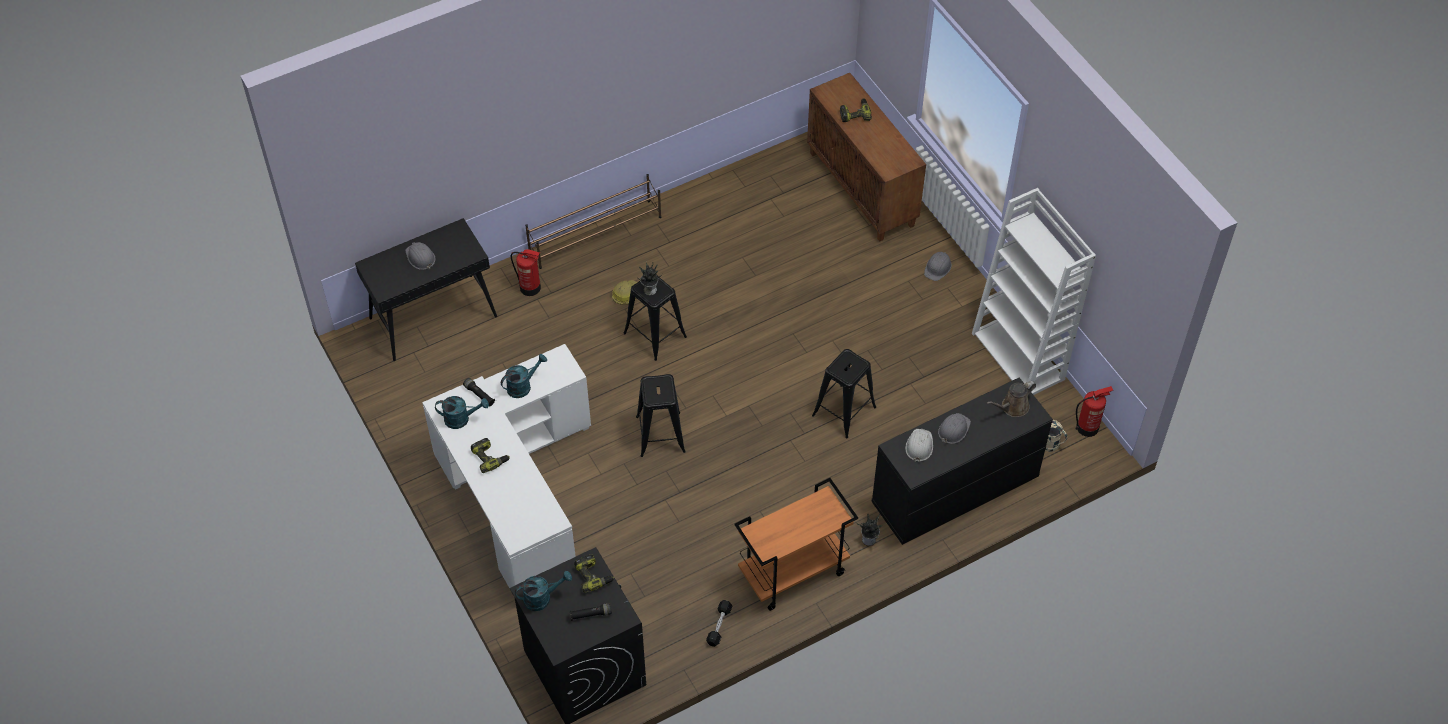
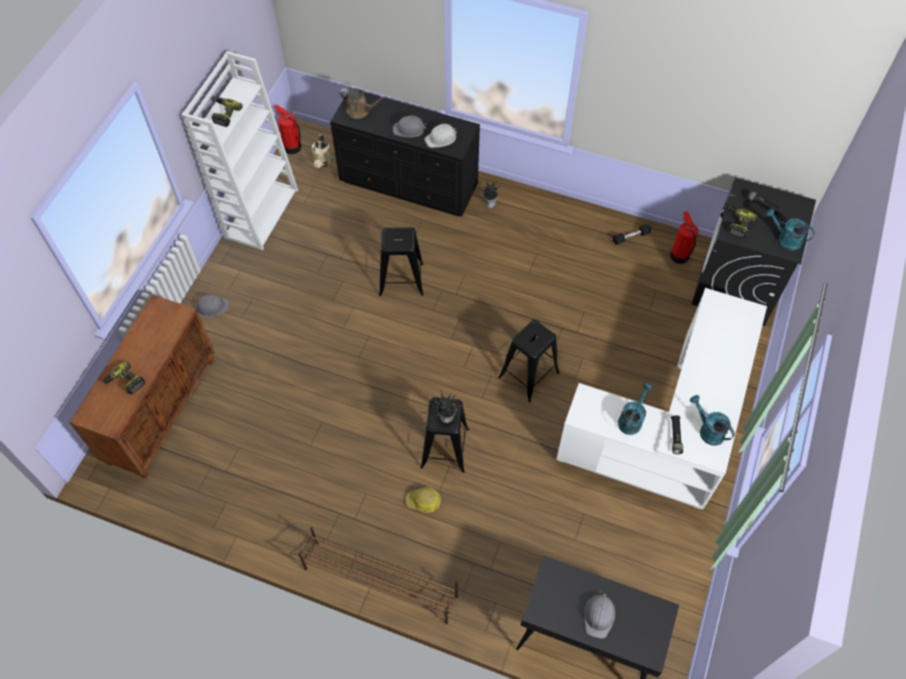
camera: 130 degrees left, 5 degrees up
power drill [471,438,510,473] -> power drill moved to [212,98,243,127]
turquoise watering can [501,354,547,398] -> turquoise watering can turned 105 degrees clockwise [618,383,653,435]
fire extinguisher [511,249,541,296] -> fire extinguisher moved to [670,211,698,264]
orange cart [735,478,858,611] -> none

